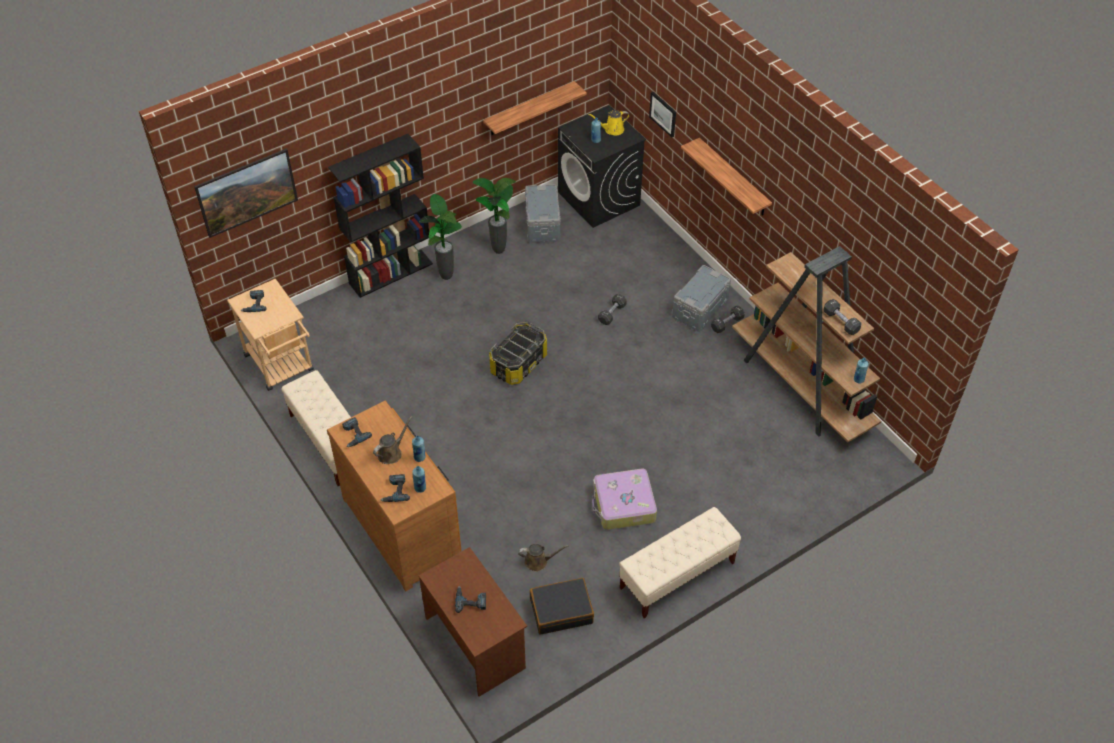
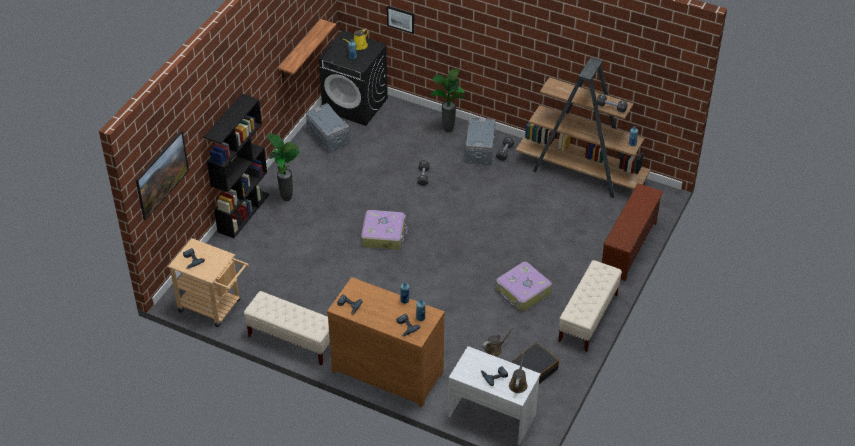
camera: 30 degrees left, 5 degrees down
brown watering can [373,416,412,464] -> brown watering can moved to [509,351,528,393]
brown desk [419,547,527,697] -> white desk [448,346,541,445]
potted plant [473,178,516,254] -> potted plant moved to [431,69,465,133]
storage box [489,322,547,385] -> suitcase [361,210,408,250]
shelf [681,138,772,215] -> none
none -> brown shoe rack [602,183,663,281]

